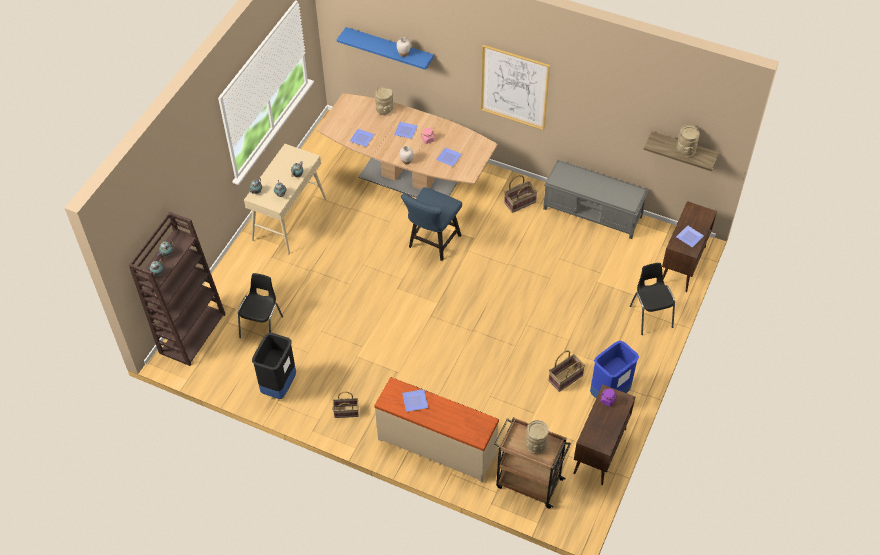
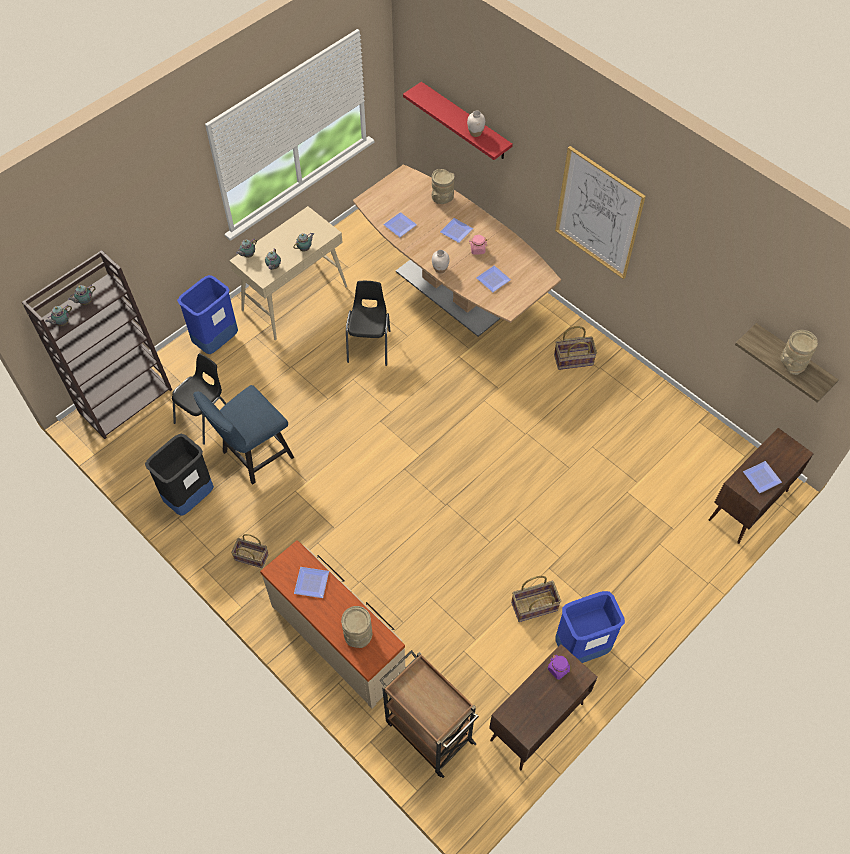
camera: 20 degrees right, 5 degrees up
blue shelf [337,27,434,70] -> red shelf [403,82,513,160]
blue chair [401,187,462,261] -> blue chair moved to [193,385,294,484]
beige vase [526,420,549,454] -> beige vase moved to [341,606,372,648]
grey bench [543,160,648,239] -> none
black chair [630,263,675,335] -> black chair moved to [346,281,390,366]
none -> blue trash can [177,275,238,354]

